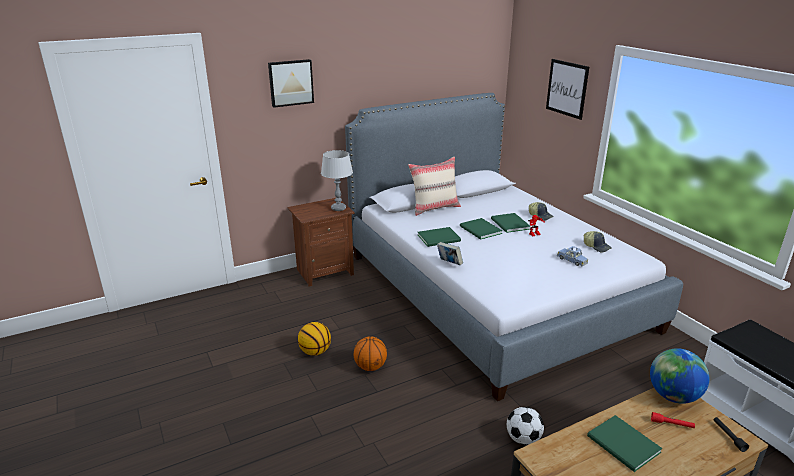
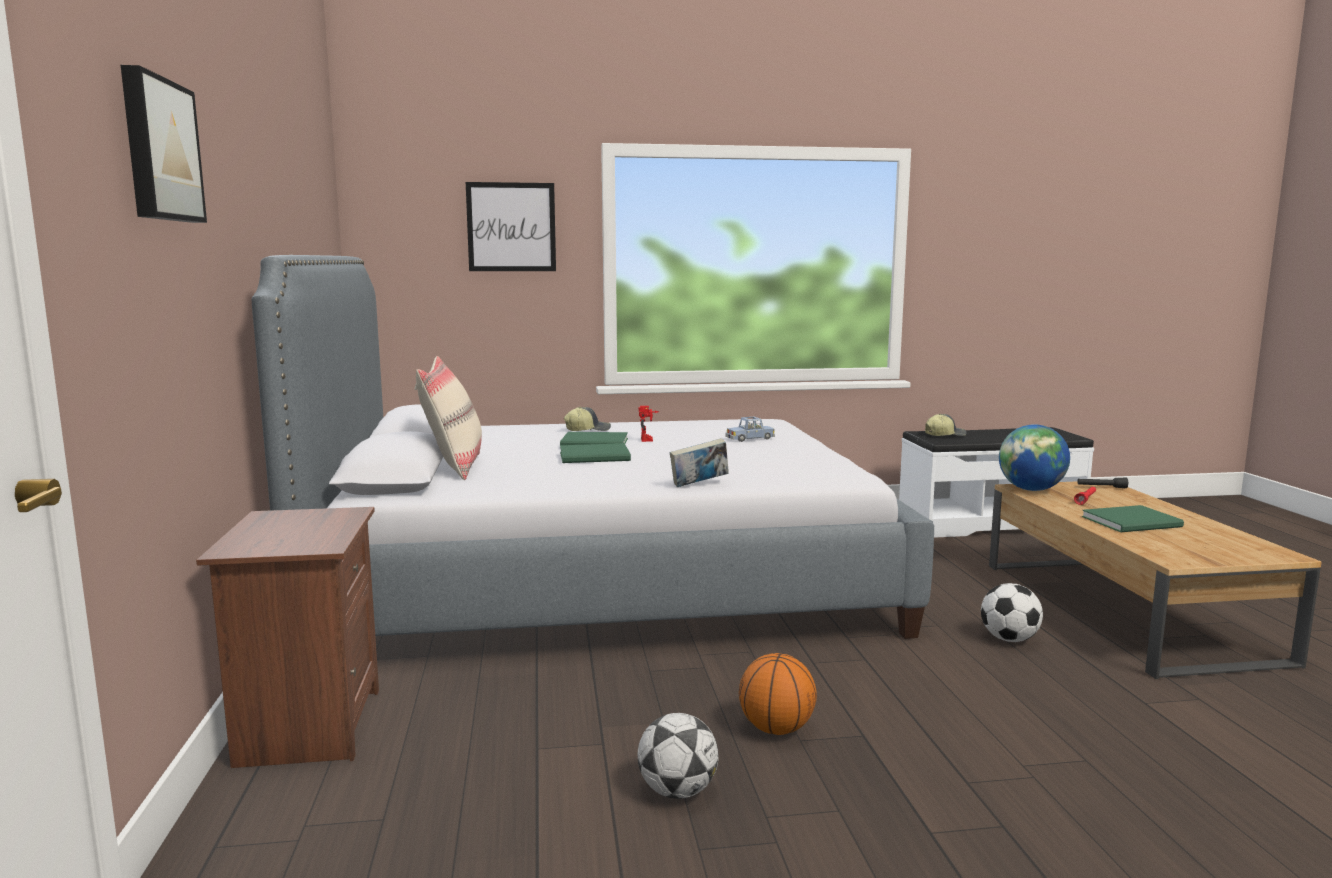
camera: 70 degrees left, 15 degrees down
basketball [298,322,331,356] -> football [638,713,719,799]
grey table lamp [321,150,353,211] -> none
green book [418,227,461,247] -> none
cap [584,231,612,252] -> cap moved to [925,414,967,436]

